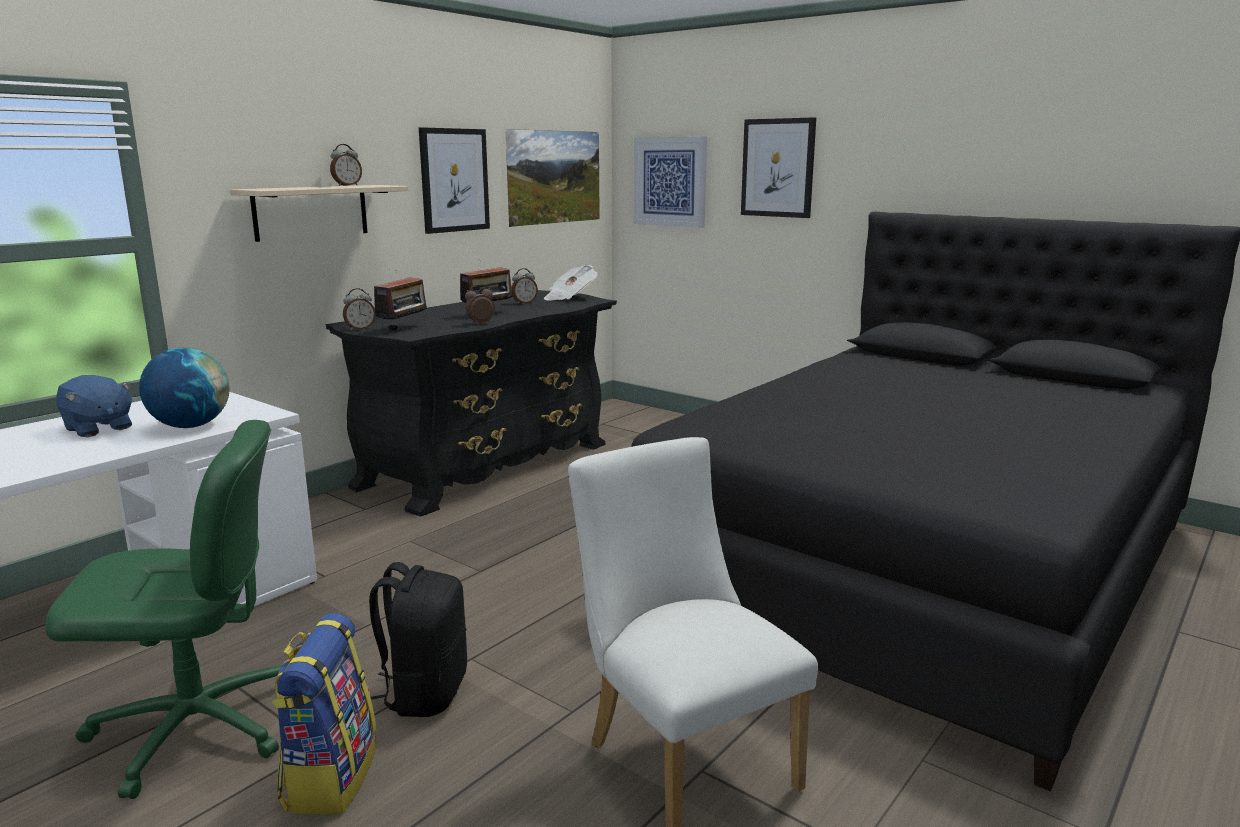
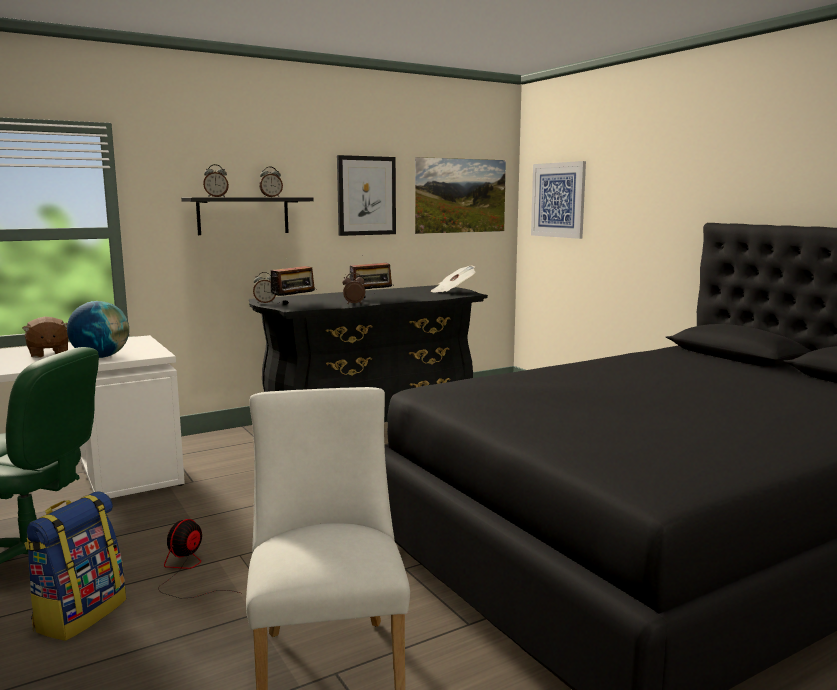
camera: 20 degrees right, 5 degrees down
blue plush toy [56,375,133,437] -> brown plush toy [22,316,68,358]
beige shelf [230,185,408,242] -> black shelf [181,197,314,235]
black backpack [369,562,467,717] -> fan [158,519,240,598]
alarm clock [512,268,538,304] -> alarm clock moved to [203,164,229,197]
picture [741,117,816,218] -> none

